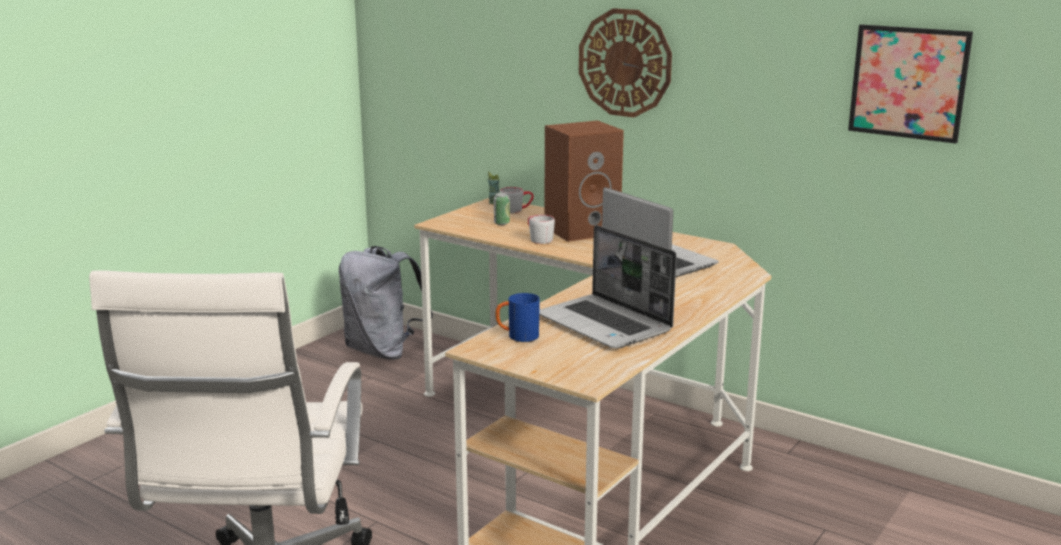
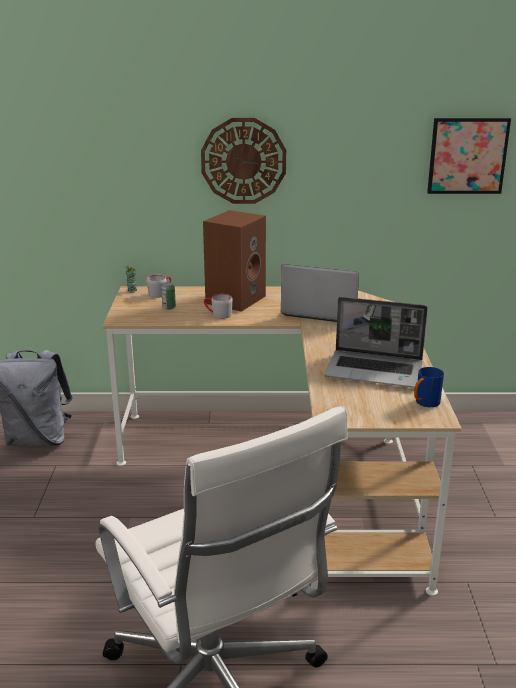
camera: 35 degrees left, 5 degrees up
blue mug [496,293,540,342] -> blue mug moved to [414,367,444,407]

